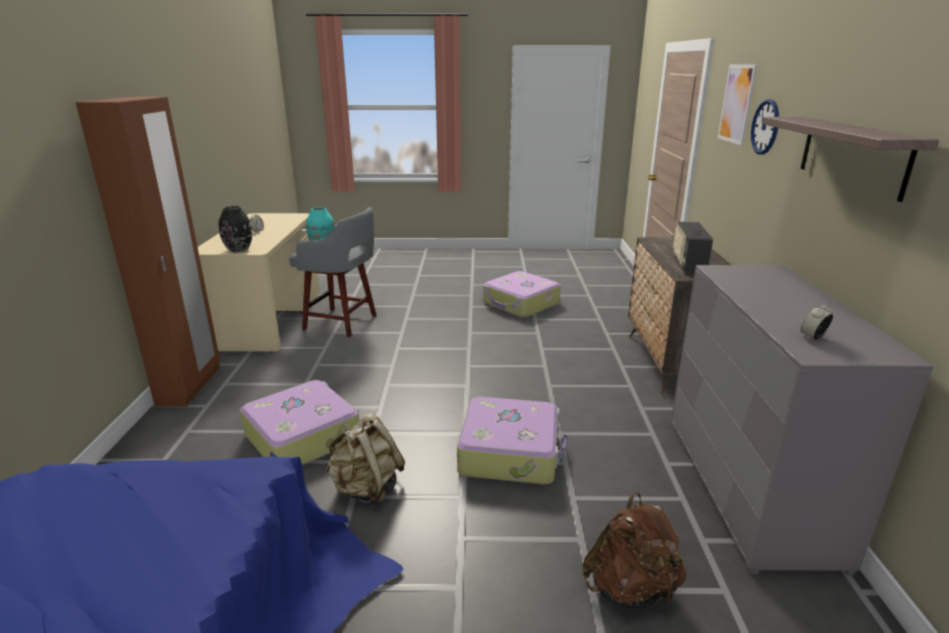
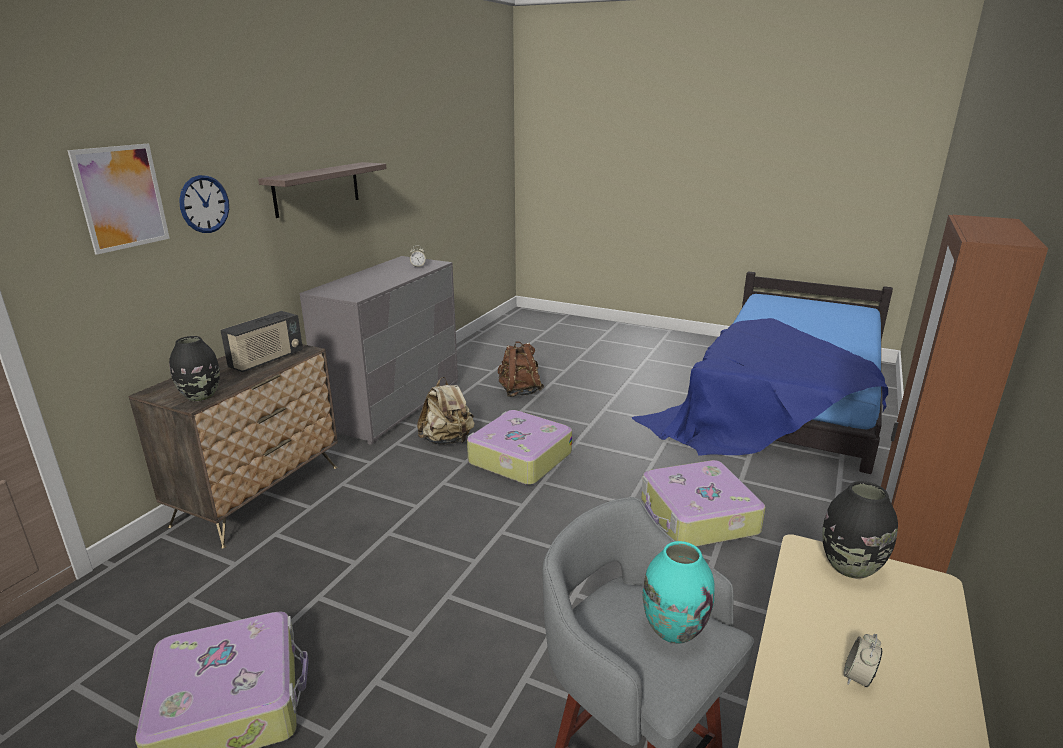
camera: 155 degrees left, 0 degrees up
beige backpack [325,413,405,506] -> beige backpack moved to [417,377,475,445]
none -> black vase [169,336,220,401]

